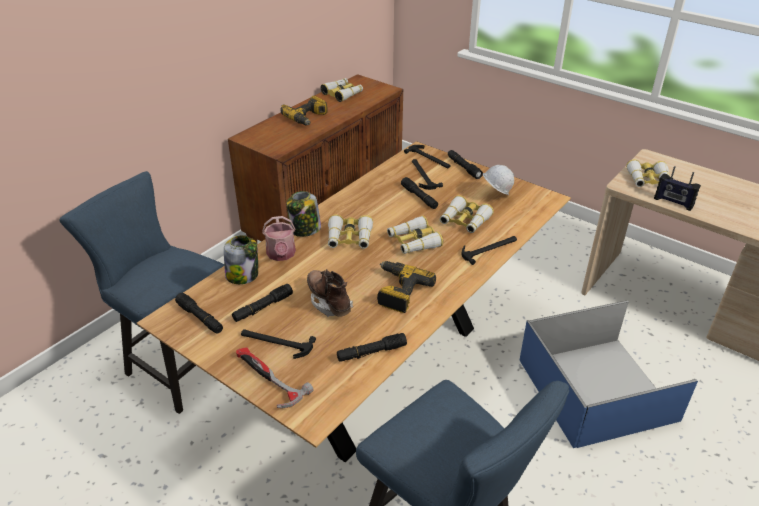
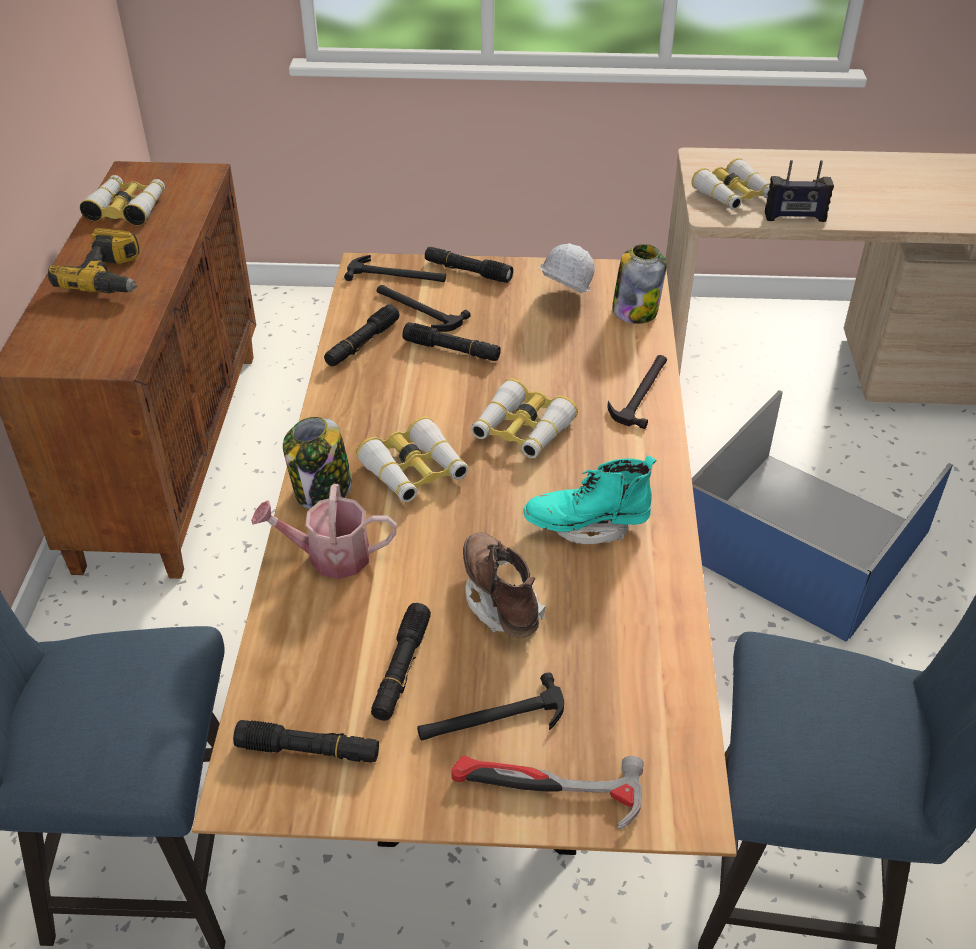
camera: 35 degrees left, 5 degrees up
jar [224,235,258,284] -> jar moved to [612,244,667,324]
watering can [262,216,296,261] -> watering can turned 135 degrees clockwise [251,484,397,579]
brown boot [307,269,353,317] -> brown boot turned 45 degrees clockwise [463,532,546,638]
black flashlight [337,333,407,362] -> black flashlight moved to [324,304,399,366]
power drill [377,261,436,313] -> turquoise boot [524,455,656,544]
binoculars [440,195,494,233] -> none

